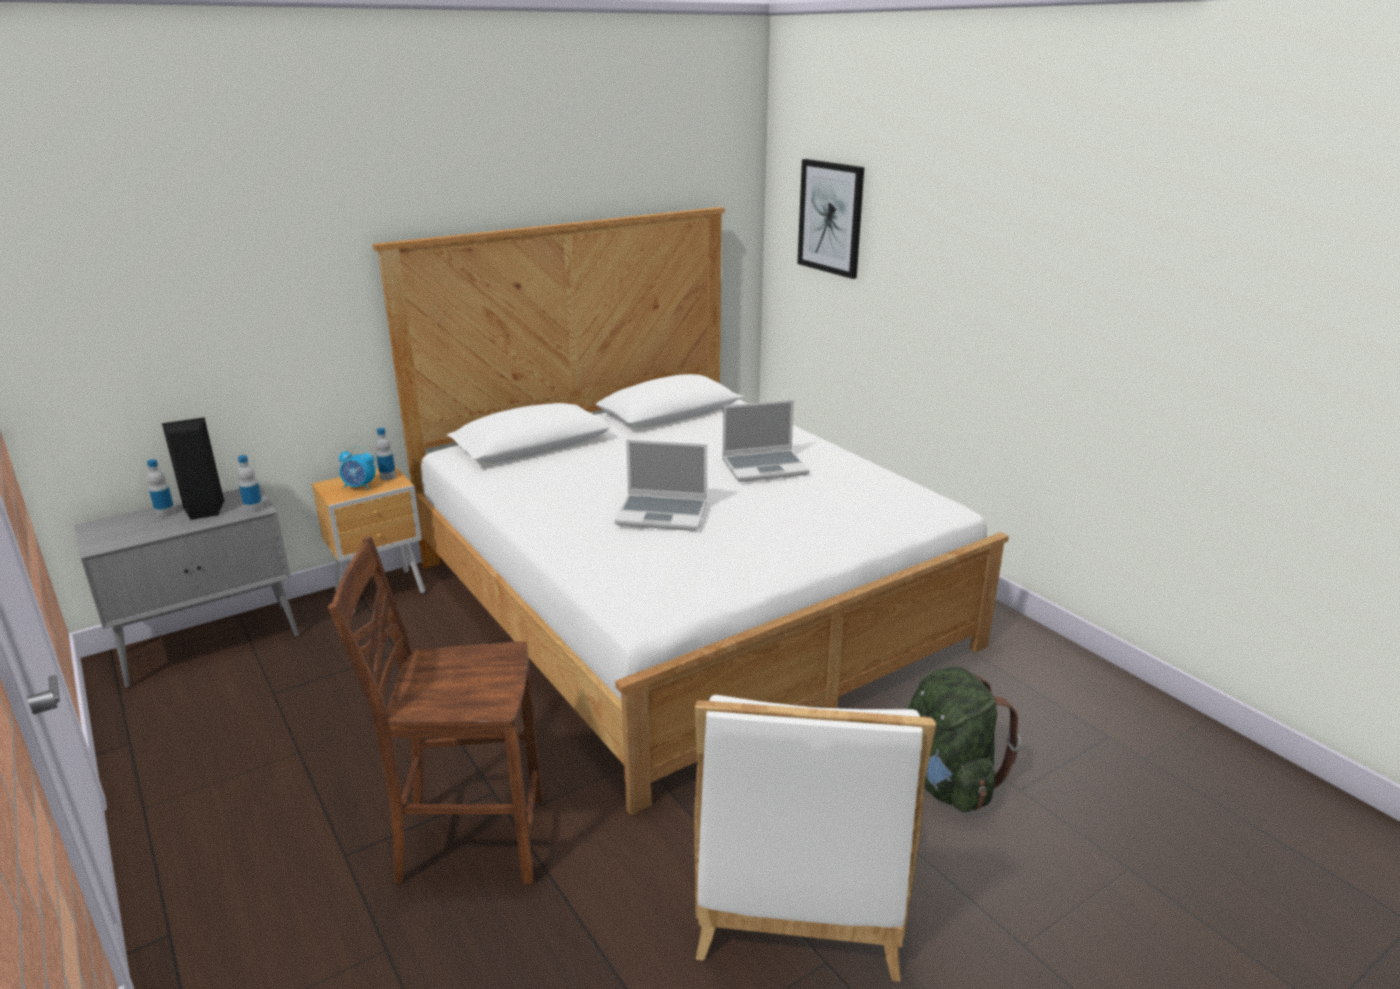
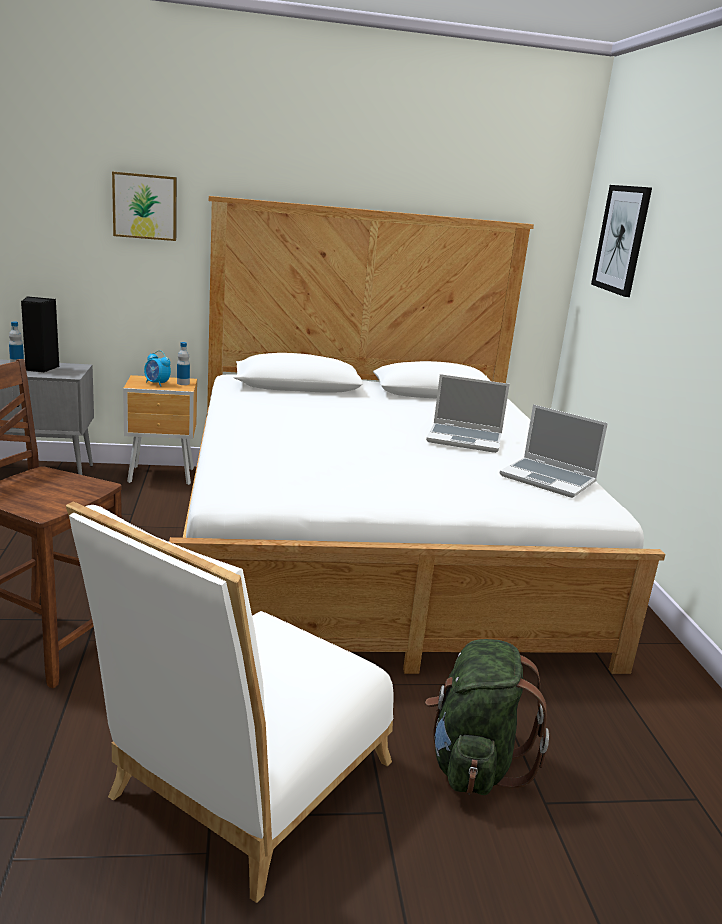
camera: 25 degrees right, 5 degrees down
bottle [238,455,263,513] -> none
laptop [614,439,707,531] -> laptop moved to [500,404,608,498]
none -> picture [112,172,177,241]

